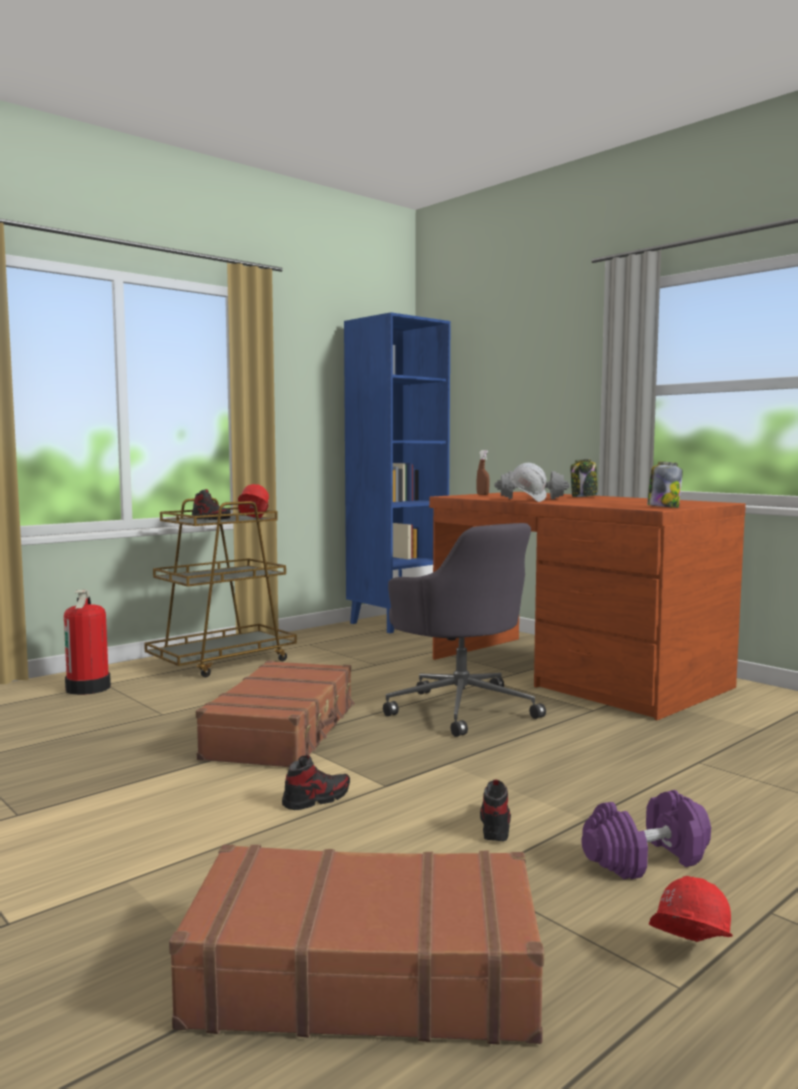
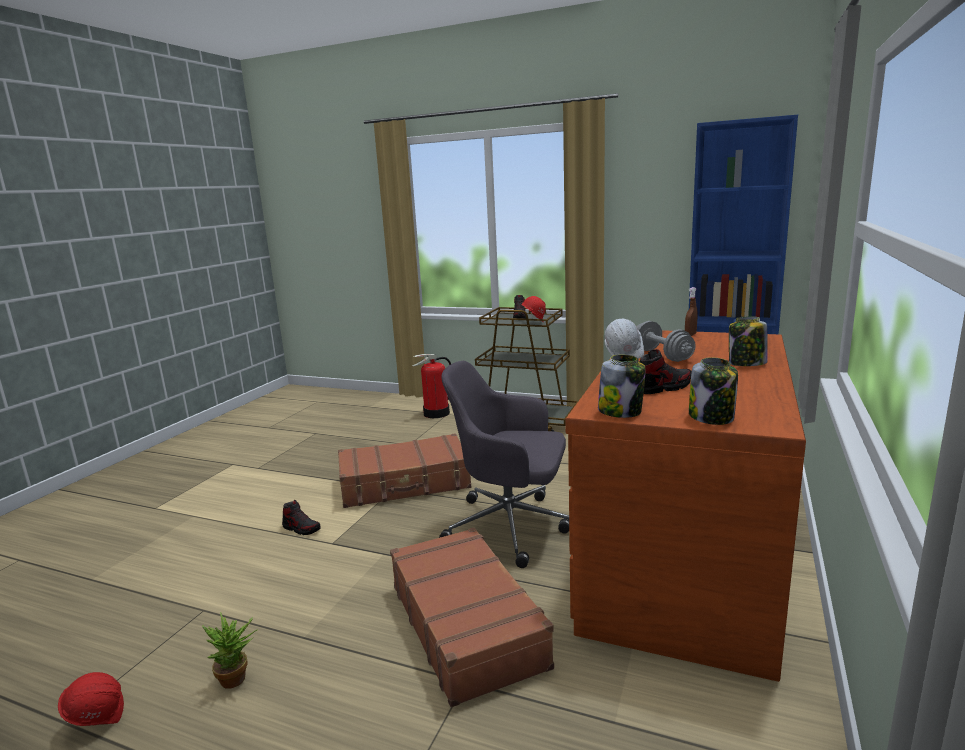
camera: 65 degrees right, 10 degrees up
brown suitcase [169,845,544,1045] -> brown suitcase moved to [390,527,554,707]
grey office chair [383,523,546,737] -> grey office chair turned 75 degrees clockwise [439,361,569,568]
shoe [480,779,511,841] -> shoe moved to [640,349,692,394]
purple dumbbell [581,790,711,879] -> potted plant [202,612,258,689]
none -> jar [689,357,738,425]

